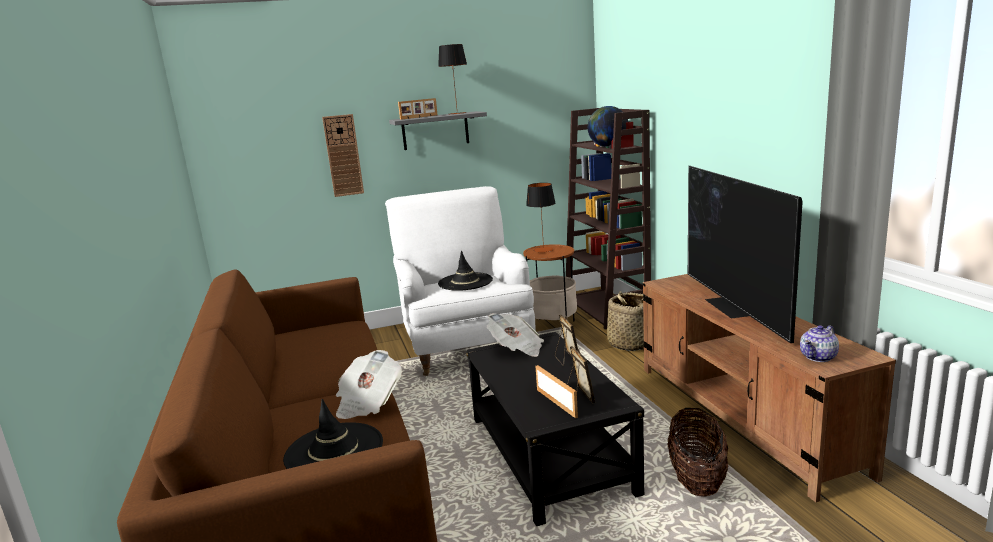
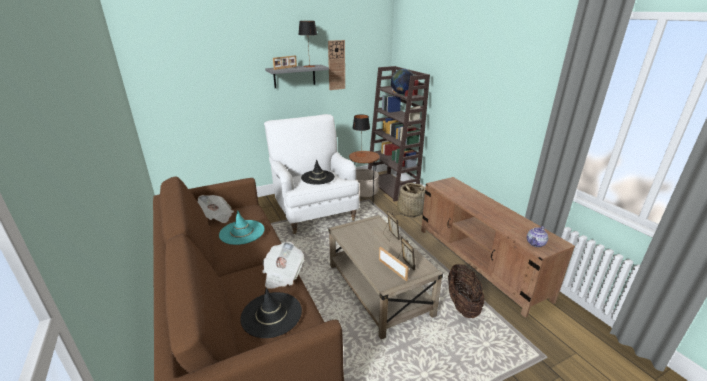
camera: 10 degrees left, 10 degrees up
wall clock [322,114,364,197] -> wall clock moved to [328,40,345,90]
black coffee table [467,332,644,526] -> beige coffee table [329,215,443,339]
newspaper [487,313,544,357] -> newspaper moved to [197,195,234,223]
television [688,166,803,343] -> none
none -> turquoise hat [219,210,265,245]

